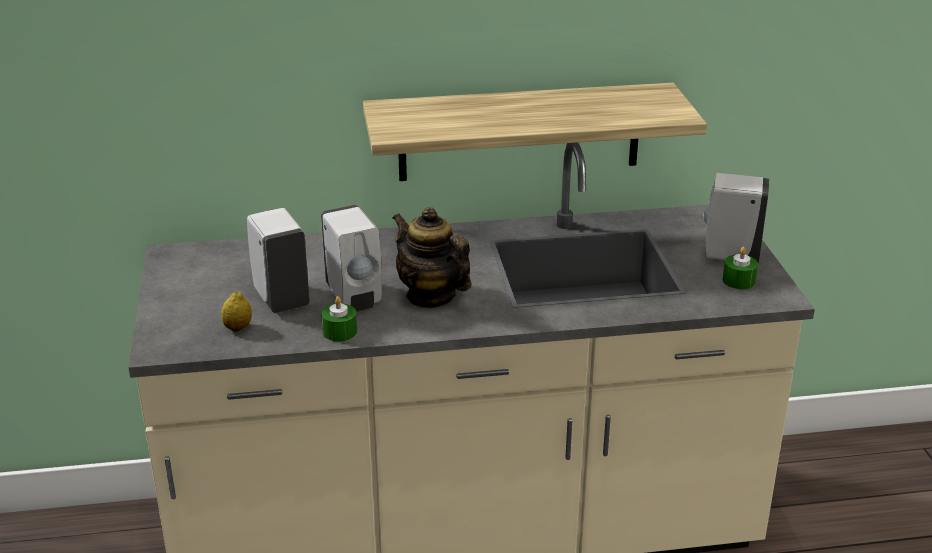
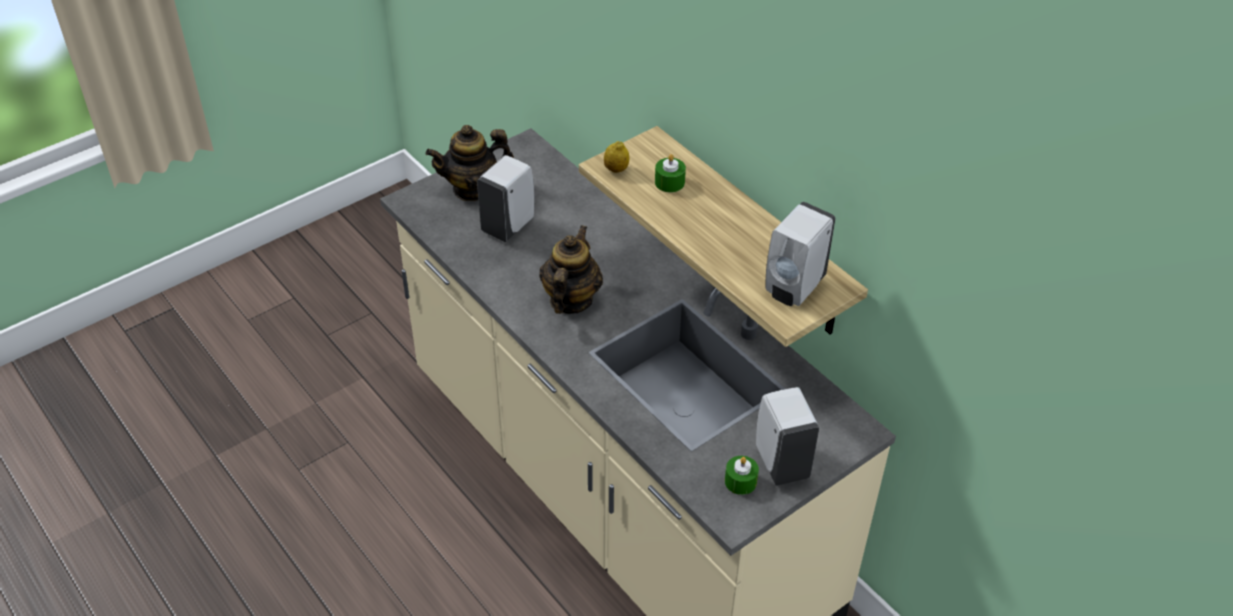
camera: 60 degrees right, 15 degrees up
lemon [221,291,252,332] -> lemon moved to [604,141,629,173]
white soap dispenser [321,205,382,311] -> white soap dispenser moved to [765,202,835,306]
green candle [321,296,357,342] -> green candle moved to [655,154,686,193]
none -> teapot [426,125,514,201]

